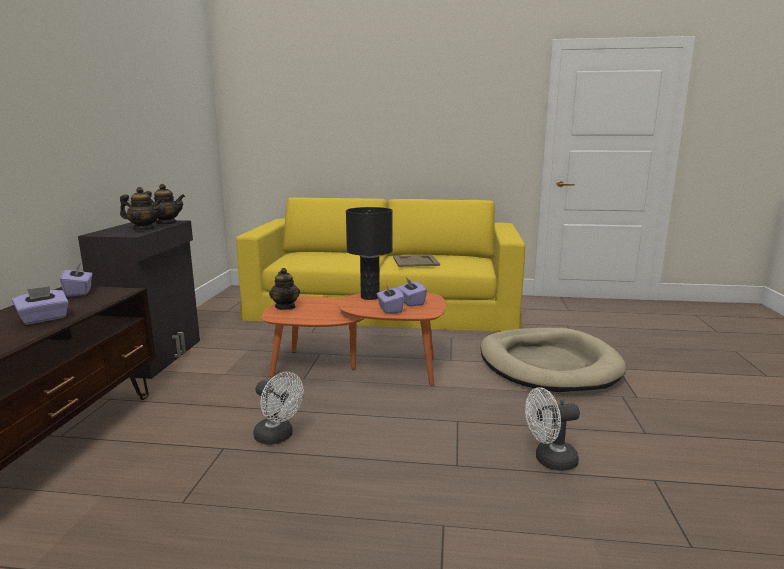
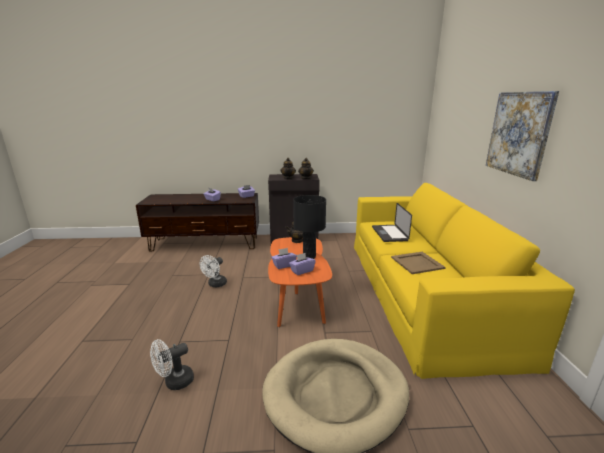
camera: 80 degrees right, 5 degrees up
white fan [525,387,580,471] -> white fan turned 105 degrees counterclockwise [150,339,194,390]
none -> laptop [372,203,412,242]
none -> picture [486,91,559,181]

